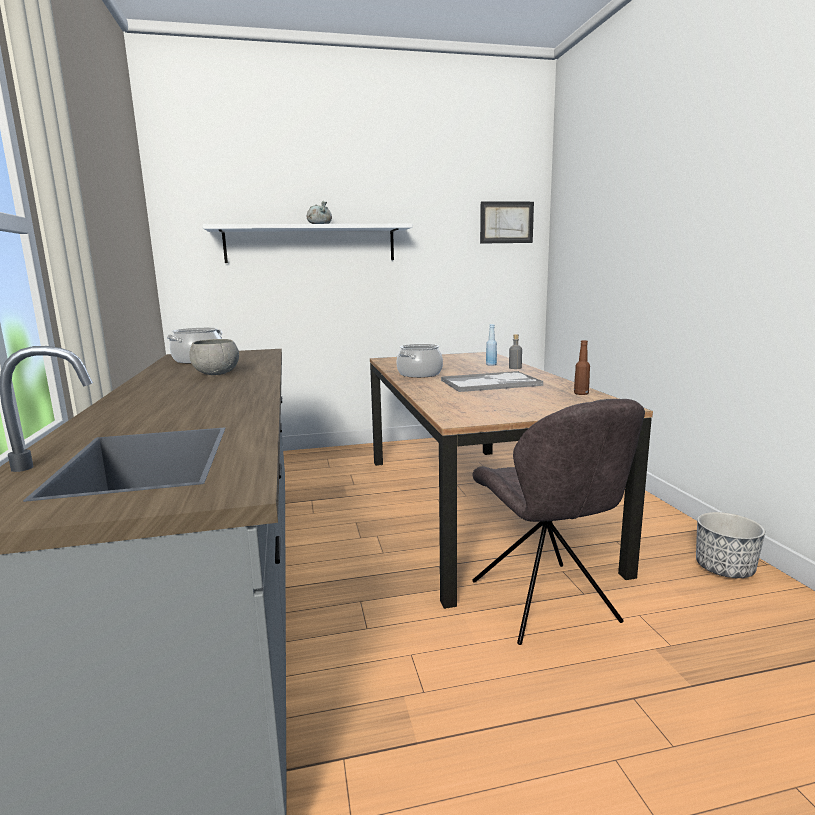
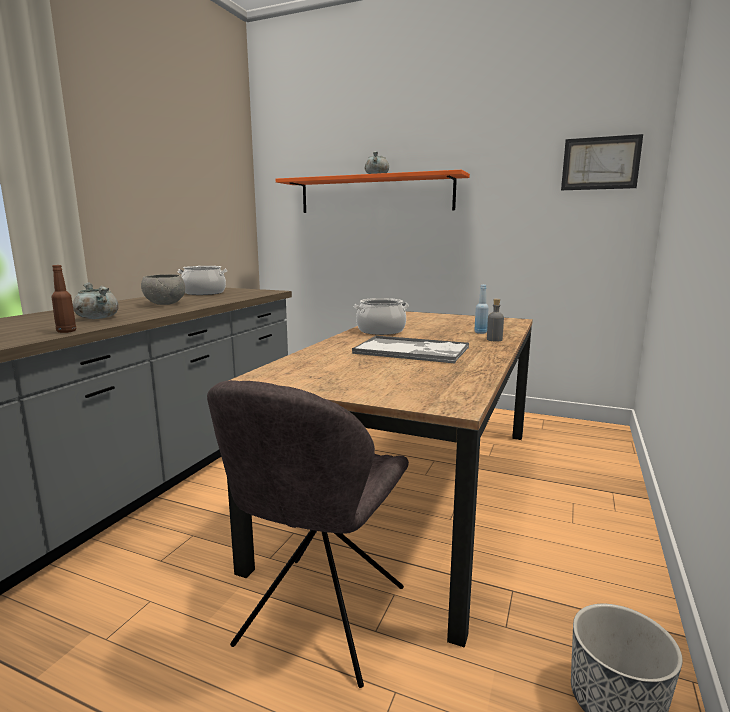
camera: 35 degrees right, 0 degrees up
white shelf [203,224,412,263] -> orange shelf [276,170,470,213]
brown bottle [574,340,590,395] -> brown bottle moved to [51,265,76,333]
none -> grey cooking pot [73,282,119,319]

